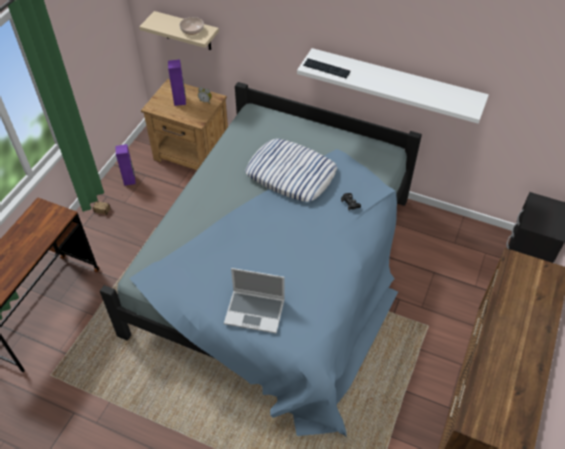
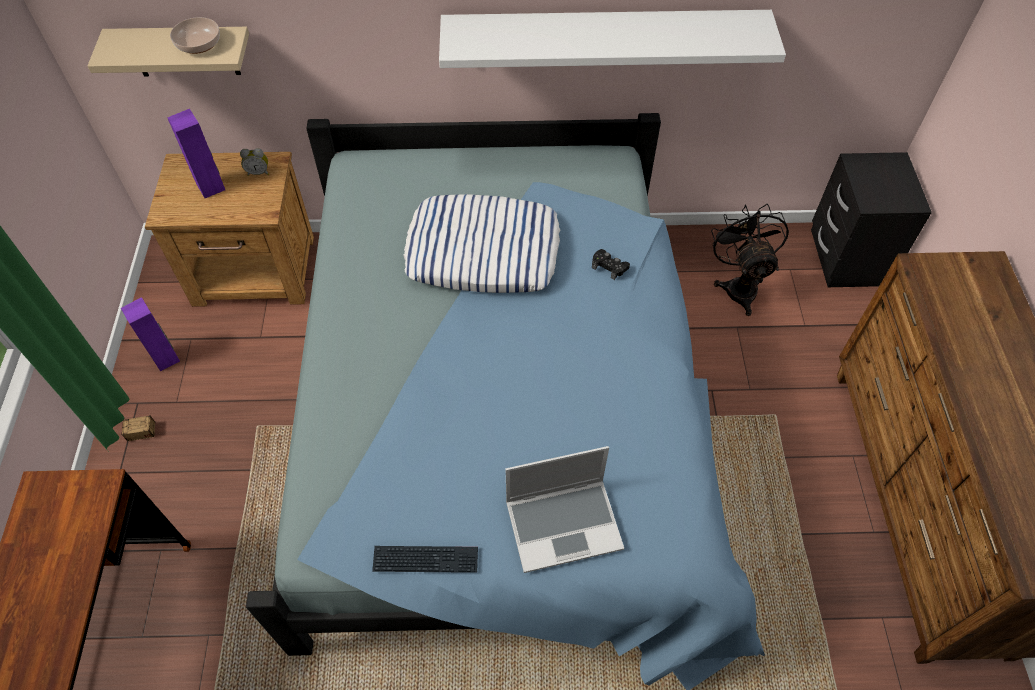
camera: 25 degrees left, 5 degrees up
keyboard [303,58,351,78] -> keyboard moved to [372,546,478,573]
none -> black fan [711,204,789,316]

